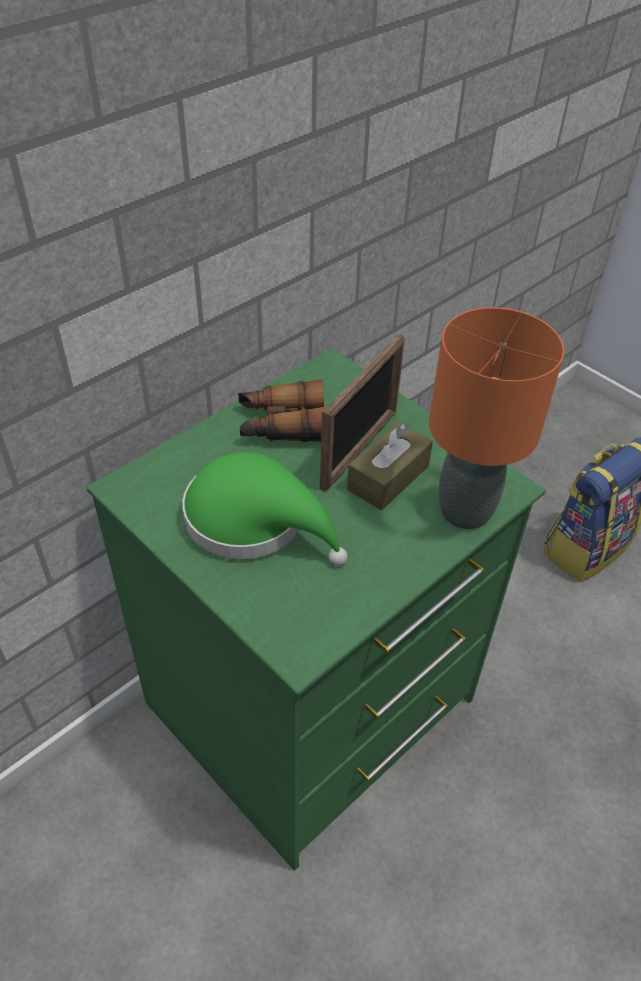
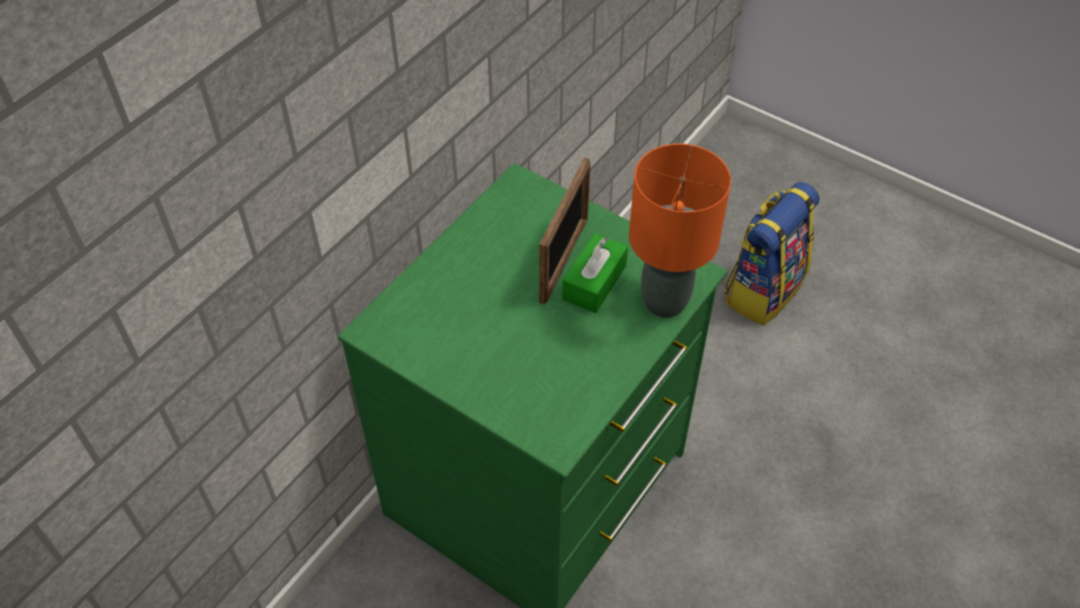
camera: 10 degrees left, 5 degrees up
green hat [182,452,348,566] -> none
binoculars [238,379,326,442] -> none
brown tissue box [347,422,433,510] -> green tissue box [562,233,628,313]

